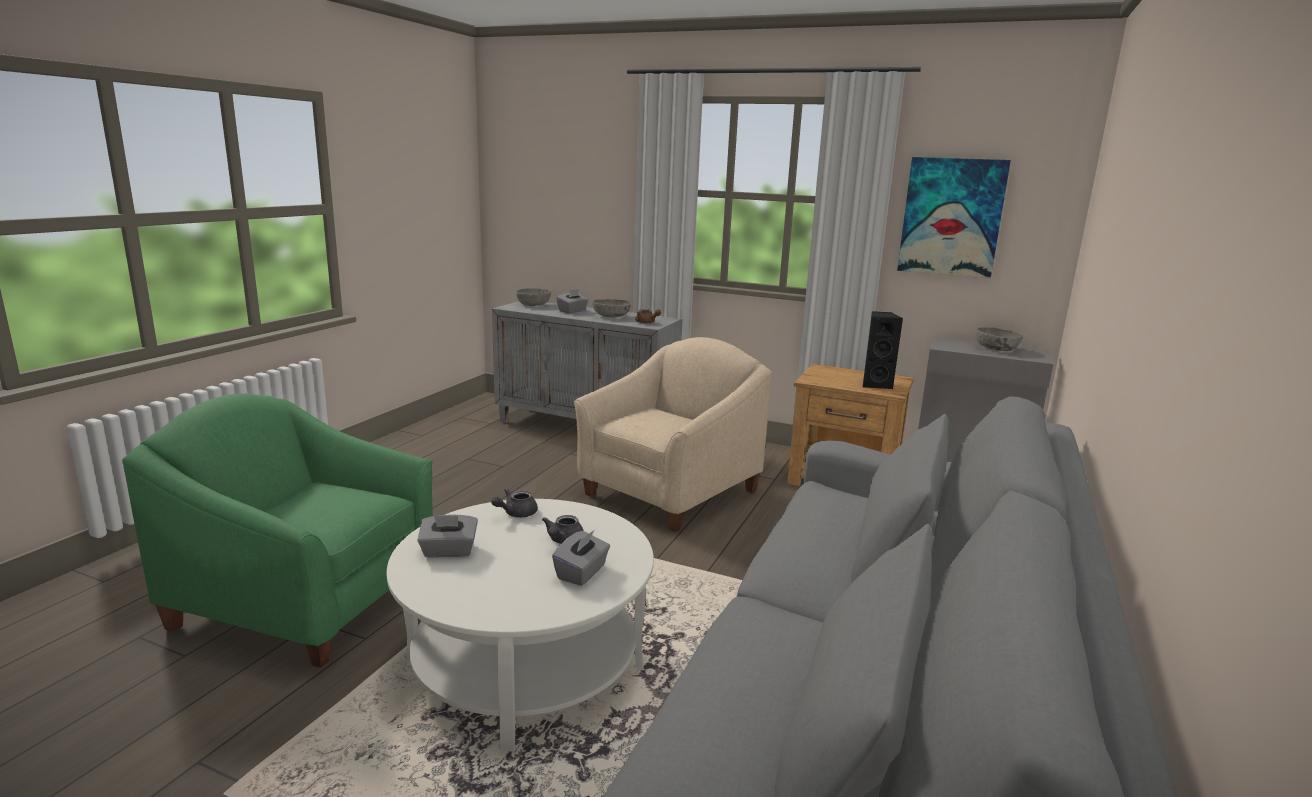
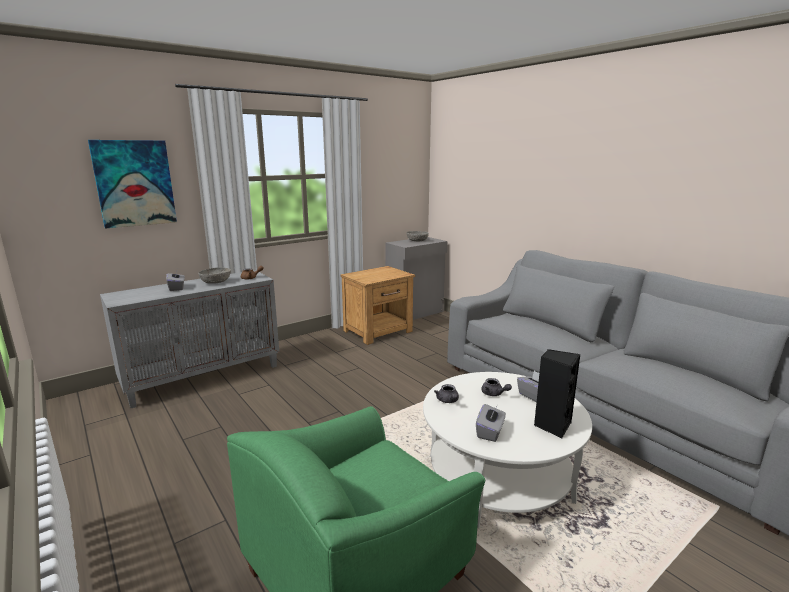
camera: 60 degrees left, 0 degrees up
grey bowl [516,288,551,306] -> none
beige armchair [574,337,772,532] -> none
black speaker [863,311,903,389] -> black speaker moved to [534,349,580,438]
picture [897,157,1011,279] -> picture moved to [88,140,177,229]

